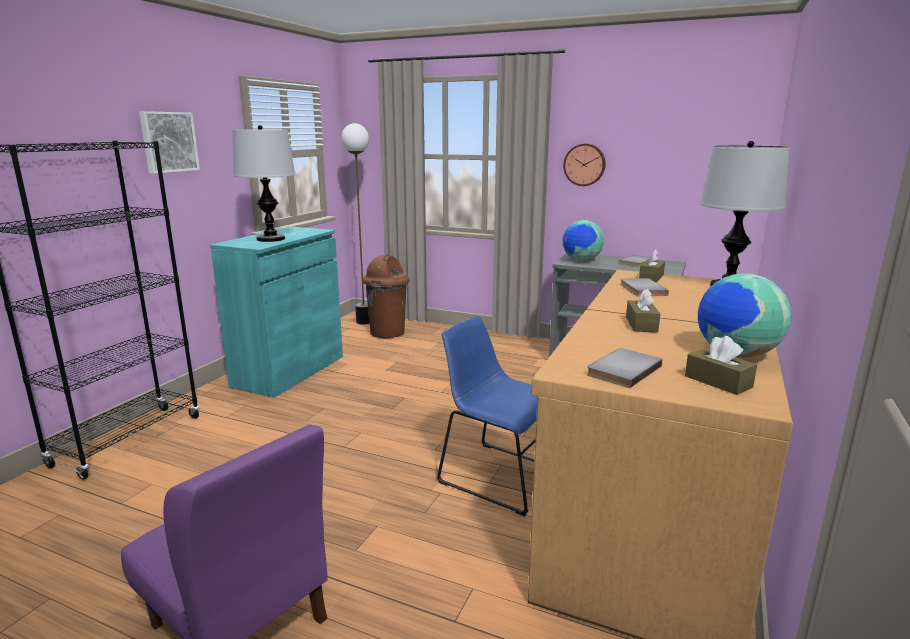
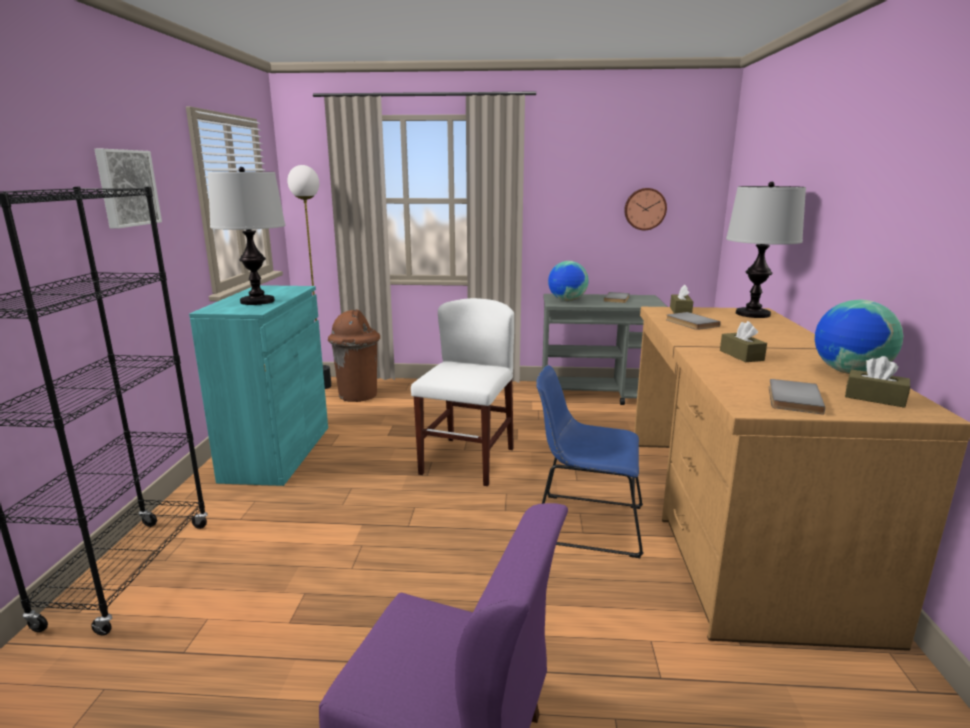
camera: 20 degrees left, 0 degrees up
wall clock [563,144,606,186] -> wall clock moved to [624,188,667,230]
none -> white chair [411,298,514,486]

